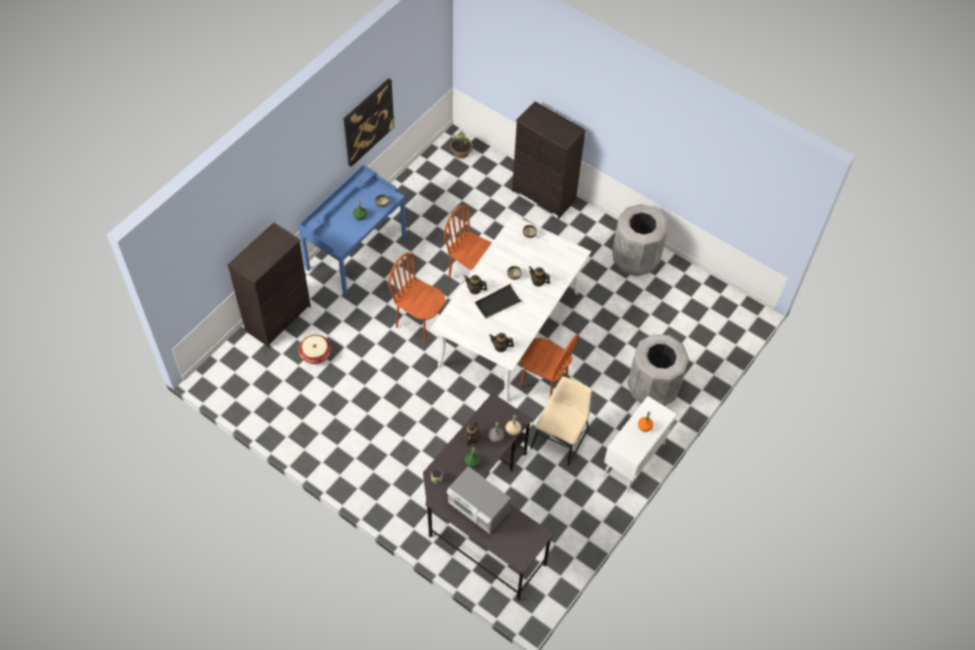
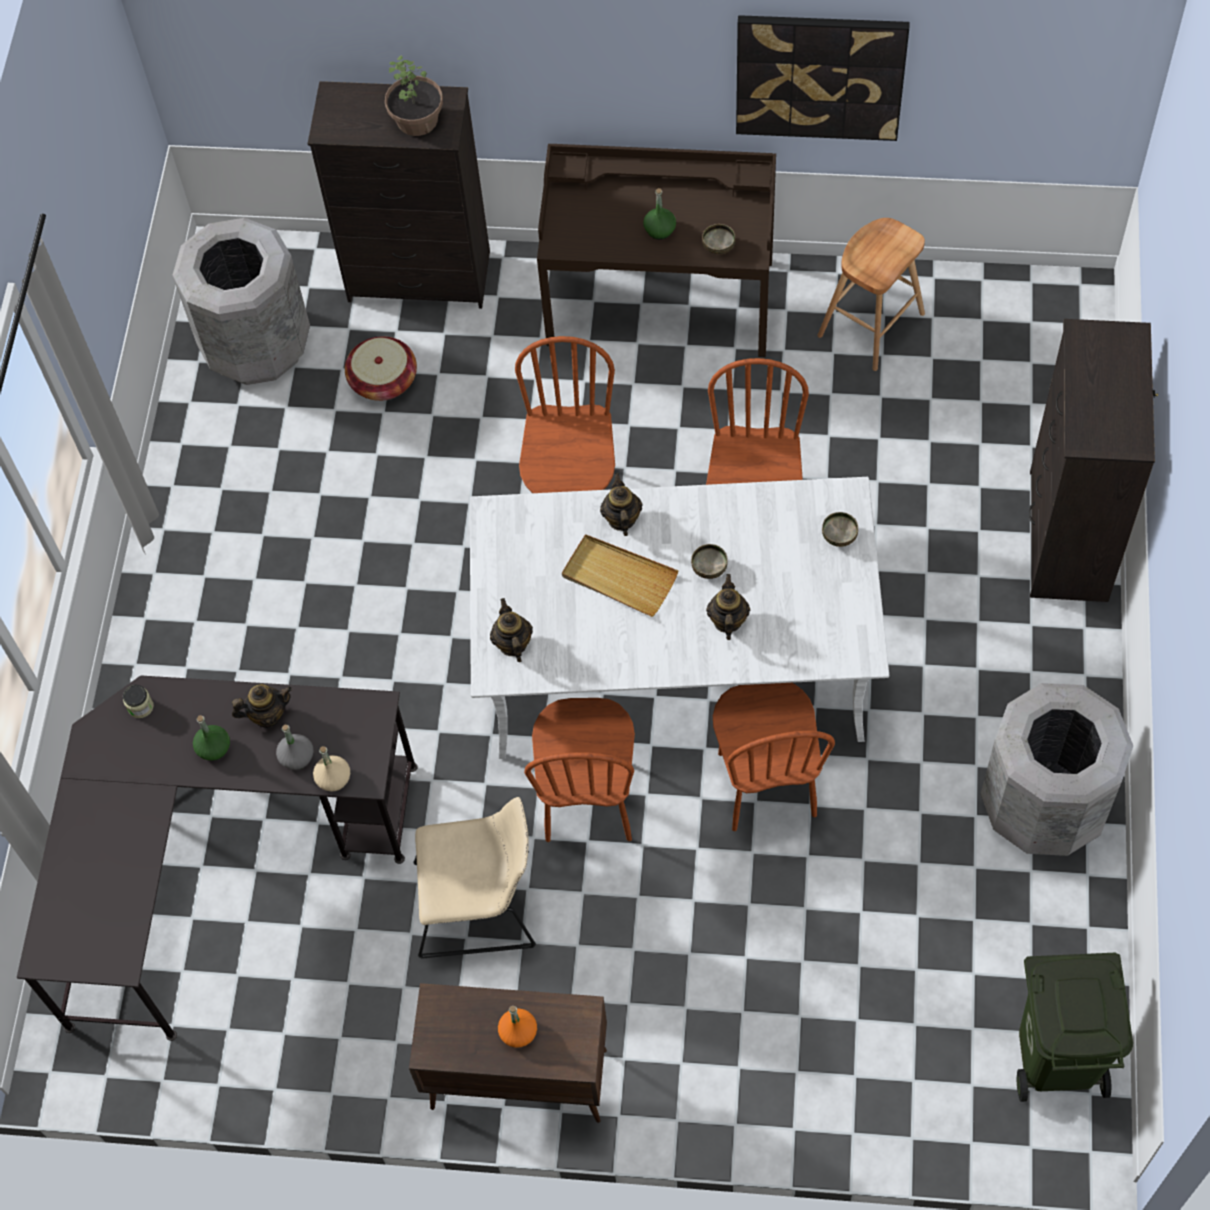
camera: 65 degrees right, 5 degrees up
blue desk [298,164,406,296] -> brown desk [537,144,776,357]
microwave [446,466,511,534] -> none
potted plant [450,130,472,159] -> potted plant moved to [385,55,443,136]
black tray [475,284,522,319] -> beige tray [562,534,678,617]
white cabinet [603,396,677,493] -> brown cabinet [409,983,607,1123]
grey trash can [627,334,689,406] -> grey trash can moved to [173,218,310,385]
none -> brown chair [713,683,835,831]
none -> brown stool [817,218,925,371]
none -> green trash can [1017,952,1133,1102]

